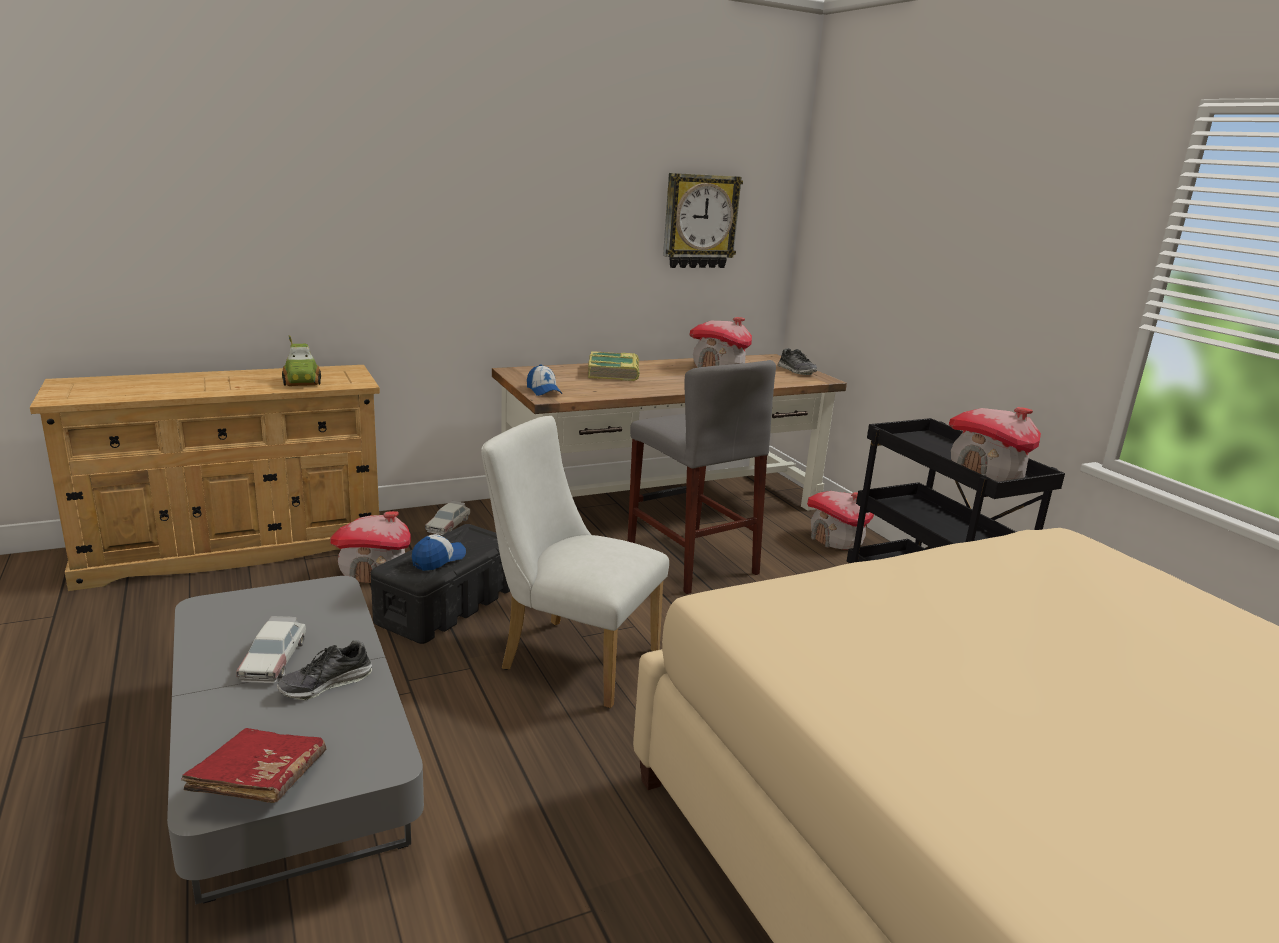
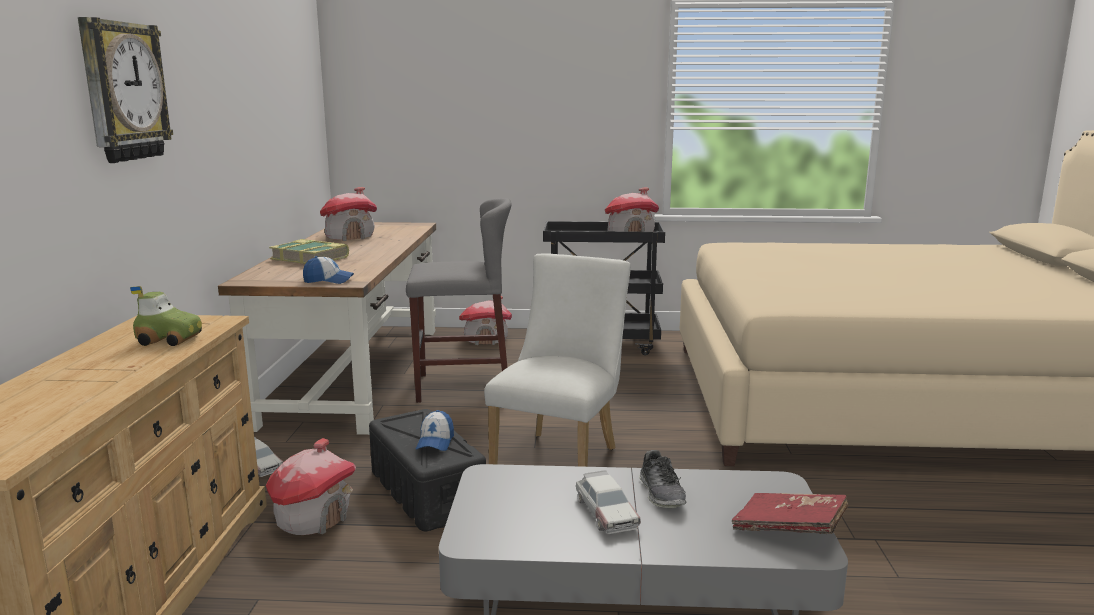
camera: 60 degrees left, 5 degrees down
toy car [236,616,306,683] -> toy car turned 45 degrees clockwise [576,470,641,534]
cap [412,534,466,571] -> cap turned 150 degrees counterclockwise [416,410,454,451]
white chair [481,416,669,708] -> white chair turned 150 degrees clockwise [484,253,631,467]
wall clock [663,173,743,268] -> wall clock moved to [78,17,173,163]
shoe [778,348,817,375] -> none

